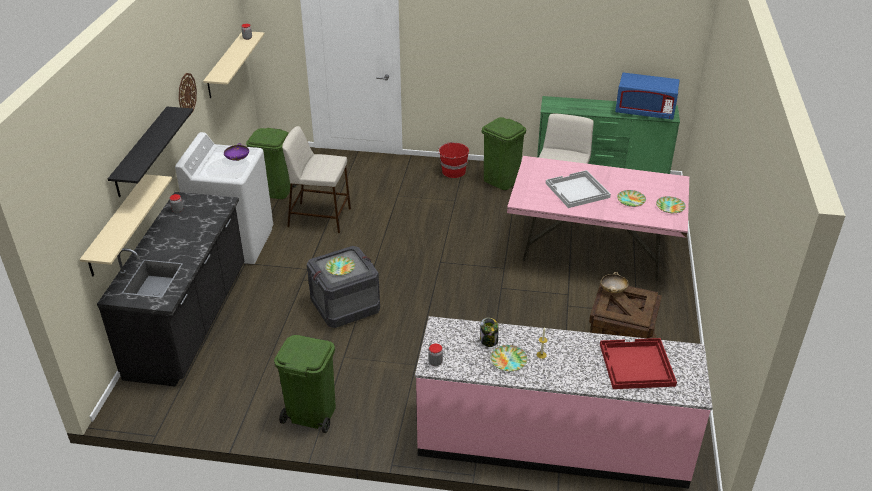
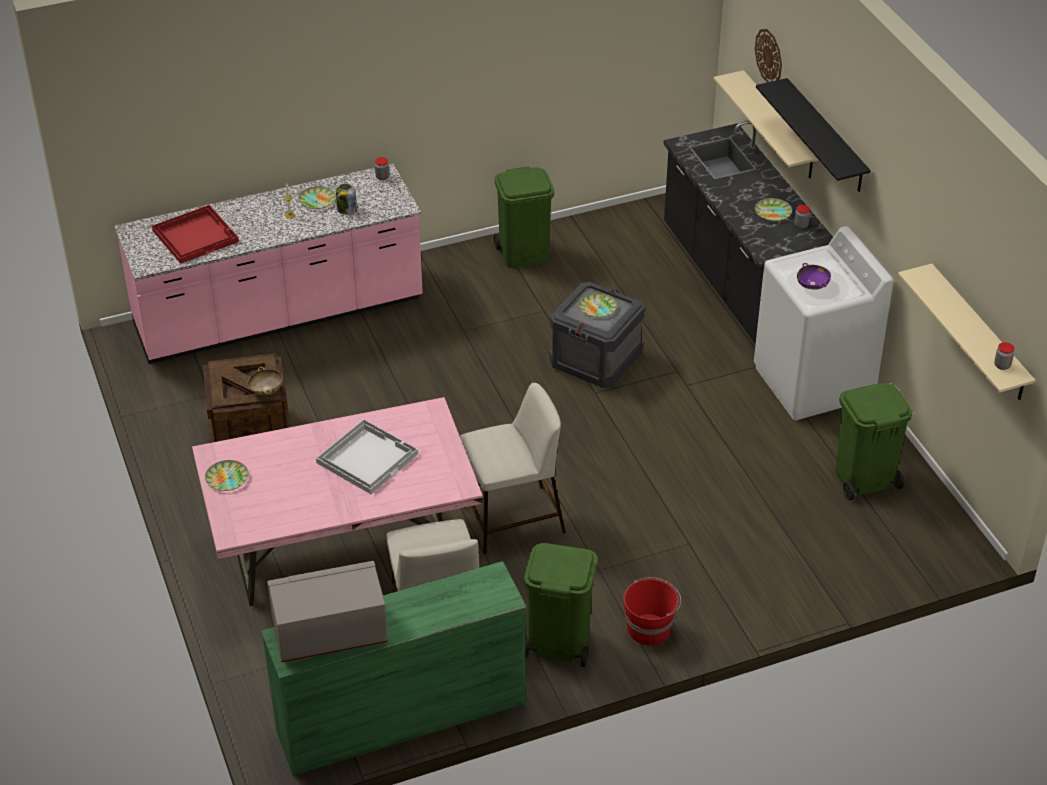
camera: 150 degrees right, 5 degrees up
wall clock [179,73,197,114] -> wall clock moved to [755,29,782,82]
beige stool [282,126,351,233] -> beige stool moved to [460,383,566,554]
blue microwave [615,73,680,120] -> grey microwave [267,561,388,662]
plate [617,190,646,207] -> plate moved to [755,198,792,221]

